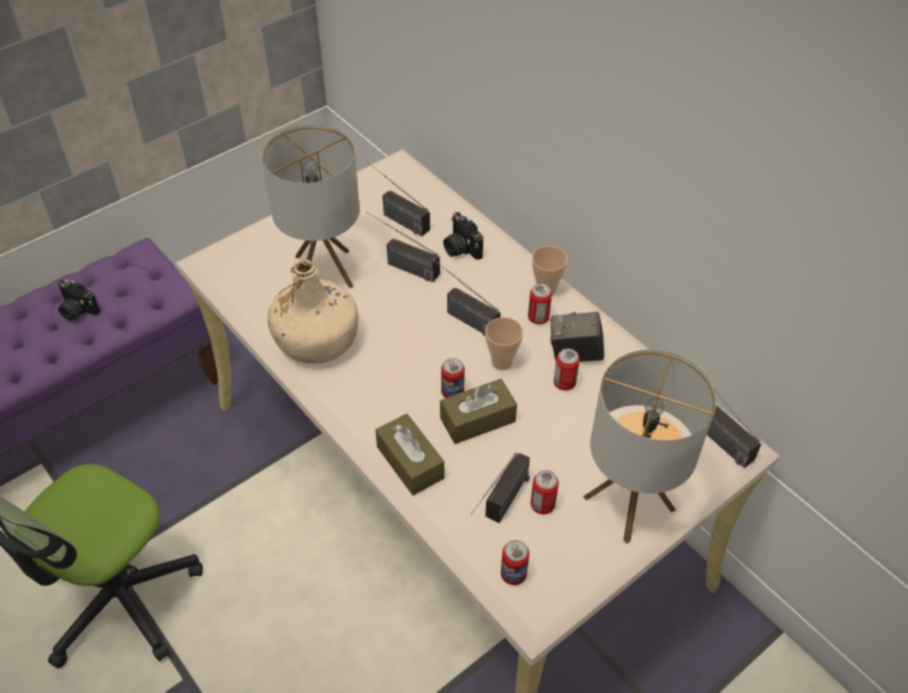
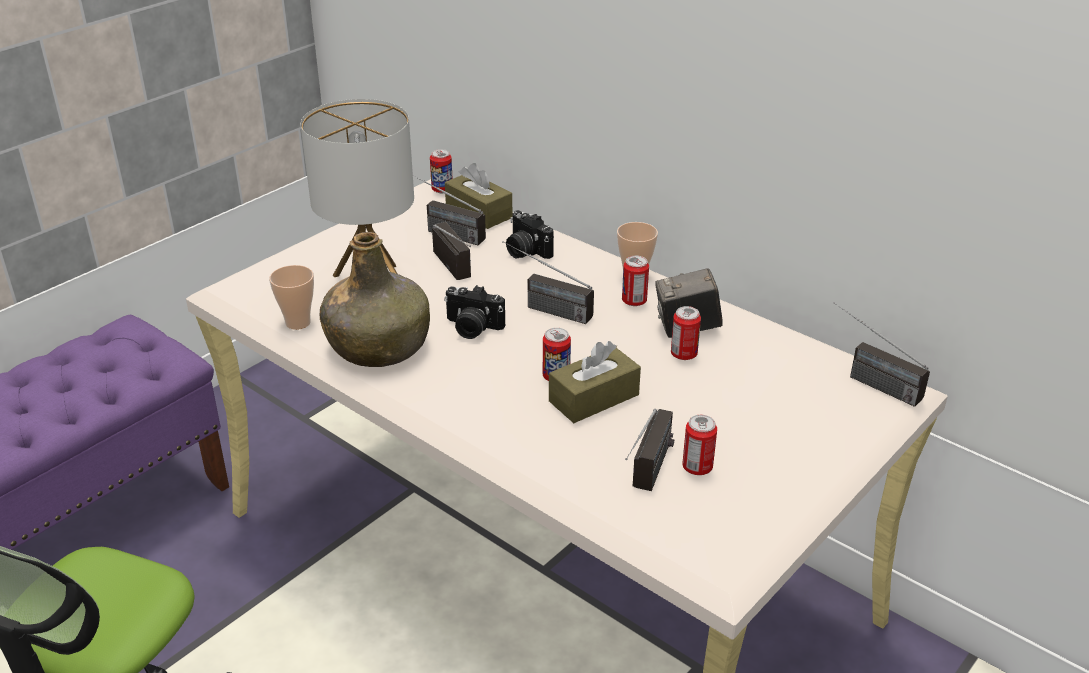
camera: 10 degrees left, 15 degrees down
camera [57,280,101,321] -> camera moved to [444,285,505,339]
beige bottle [268,260,359,364] -> green bottle [320,232,430,367]
radio [366,212,440,282] -> radio turned 135 degrees counterclockwise [432,222,471,280]
brown tissue box [375,414,444,496] -> brown tissue box moved to [445,163,513,229]
cup [485,317,523,370] -> cup moved to [269,265,314,330]
can [501,540,529,585] -> can moved to [430,149,453,193]
table lamp [583,349,716,544] -> none

